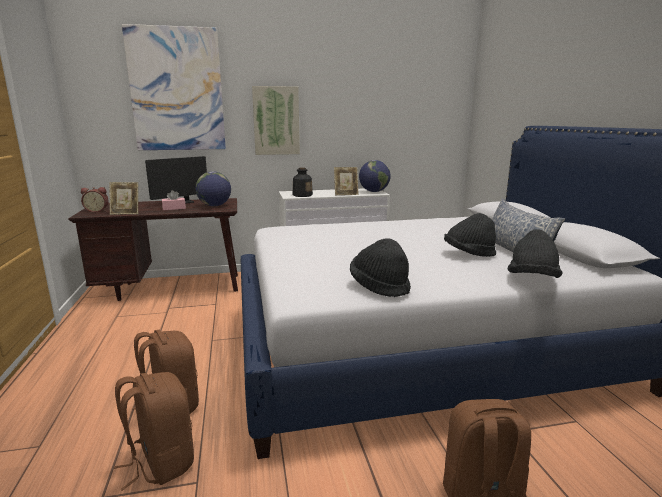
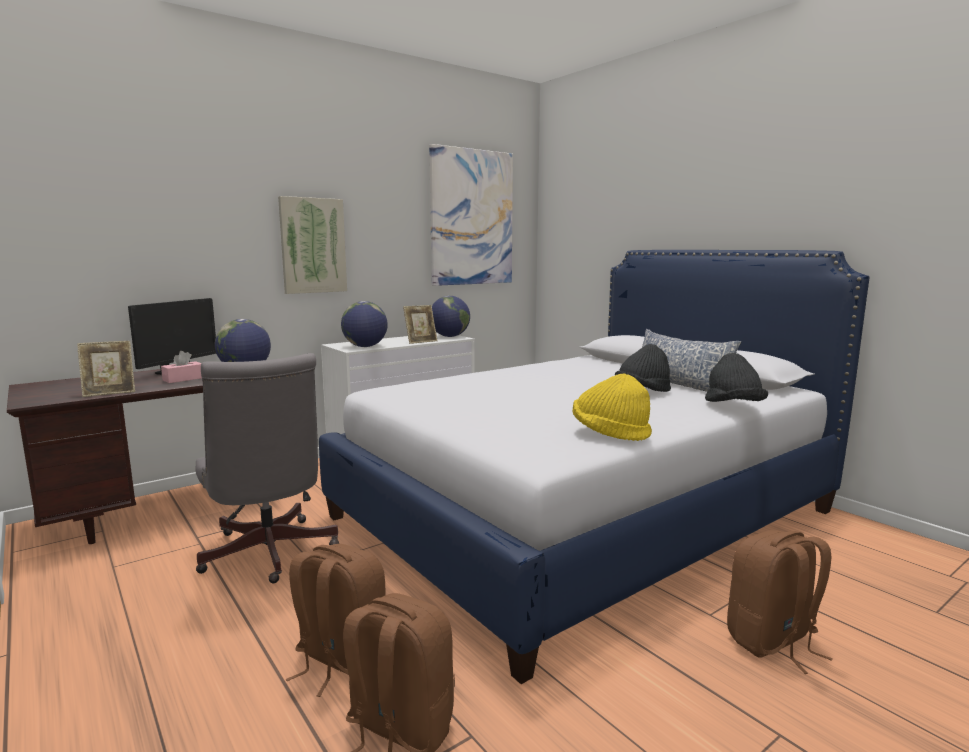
camera: 25 degrees left, 5 degrees down
alarm clock [81,187,109,213] -> none
picture [122,24,226,150] -> picture moved to [429,144,513,286]
bottle [293,168,313,197] -> globe [341,301,388,347]
black hat [350,238,411,297] -> yellow hat [572,374,652,441]
none -> grey office chair [196,353,339,583]

